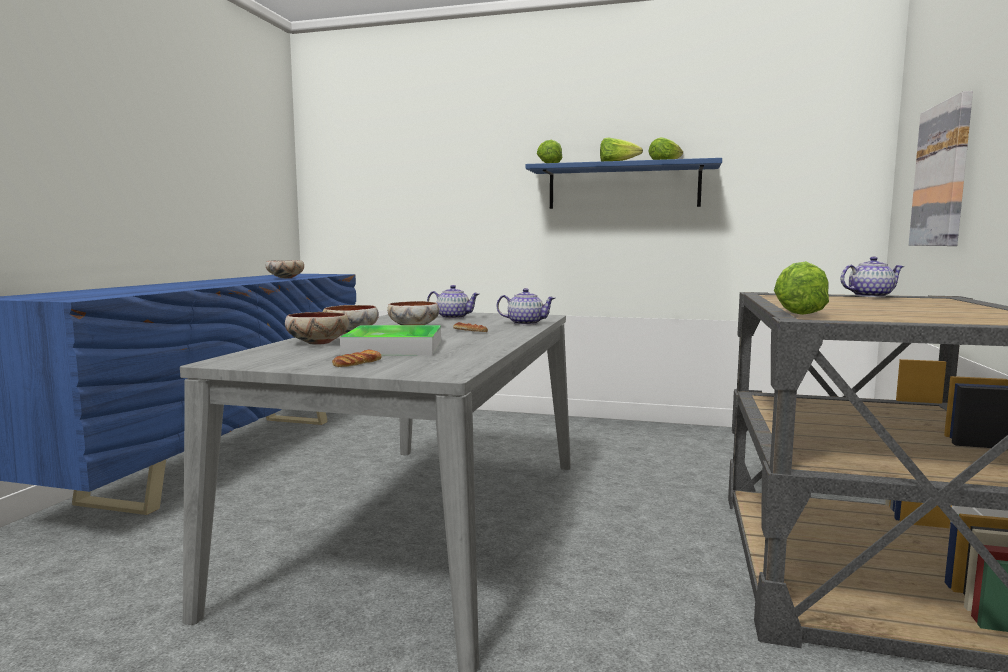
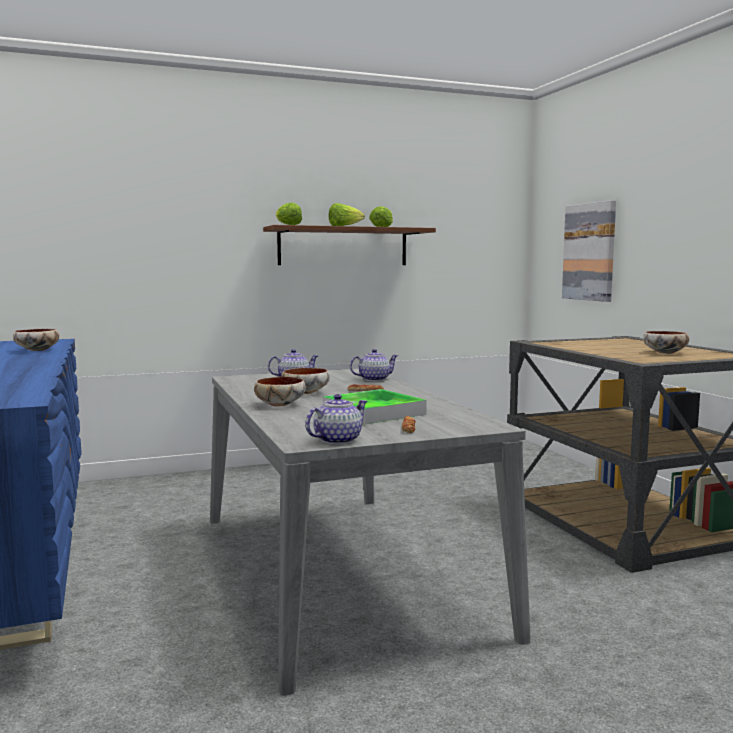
camera: 35 degrees left, 0 degrees up
bowl [285,312,349,345] -> bowl moved to [643,331,689,354]
blue shelf [526,158,722,209] -> brown shelf [263,225,436,265]
lettuce [774,261,829,315] -> none
teapot [840,257,904,297] -> teapot moved to [305,394,368,444]

